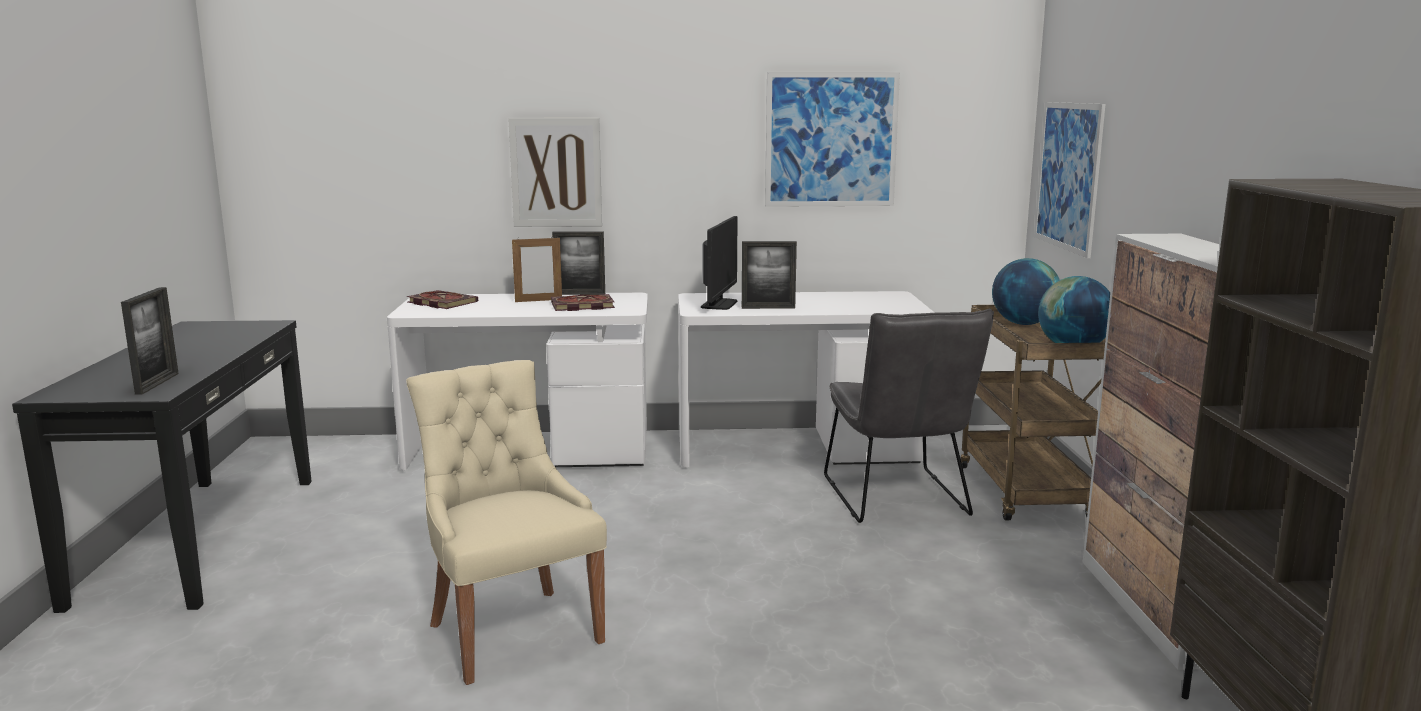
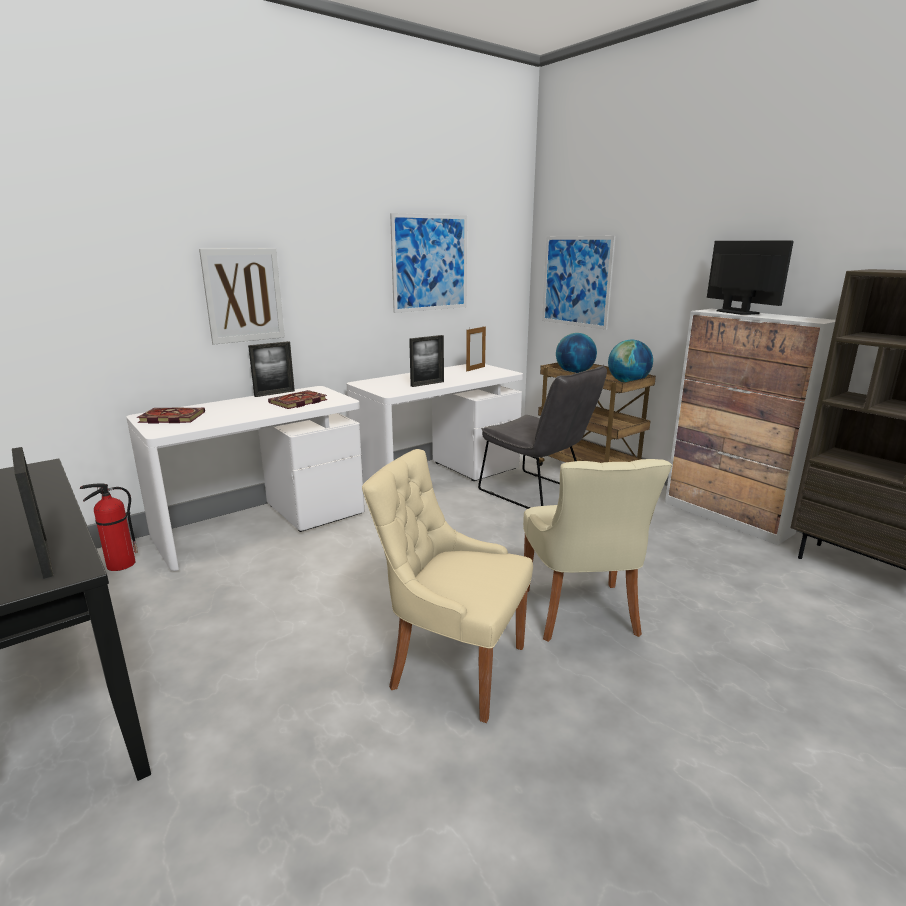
camera: 35 degrees left, 5 degrees up
picture frame [512,236,562,302] -> picture frame moved to [466,326,486,372]
monitor [701,216,737,310] -> monitor moved to [707,241,793,315]
none -> fire extinguisher [80,484,138,571]
none -> beige chair [523,459,672,642]

